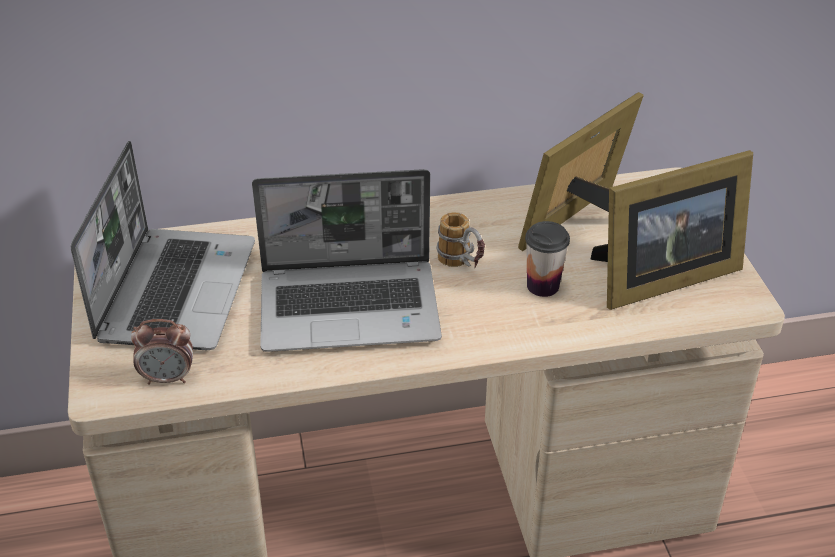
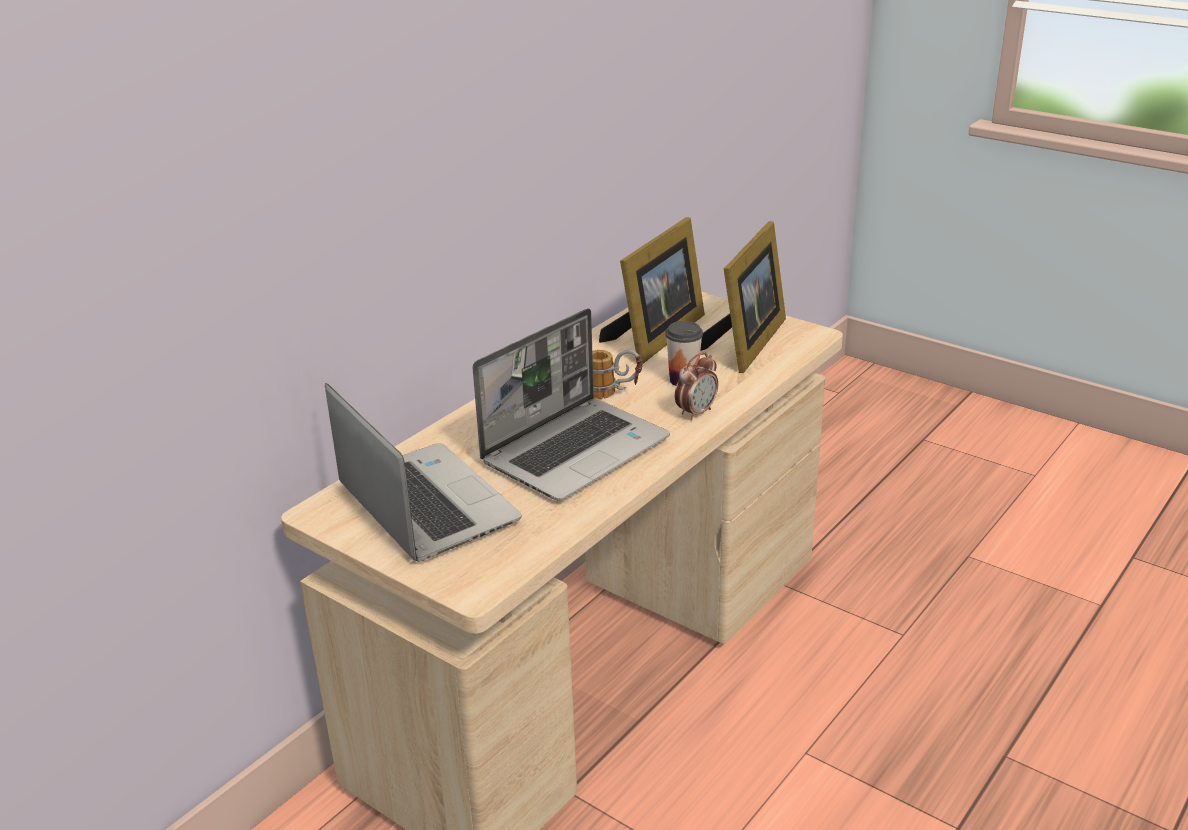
camera: 40 degrees left, 10 degrees down
alarm clock [131,319,193,385] -> alarm clock moved to [675,352,718,420]
picture frame [518,92,644,251] -> picture frame turned 150 degrees counterclockwise [599,217,705,364]

